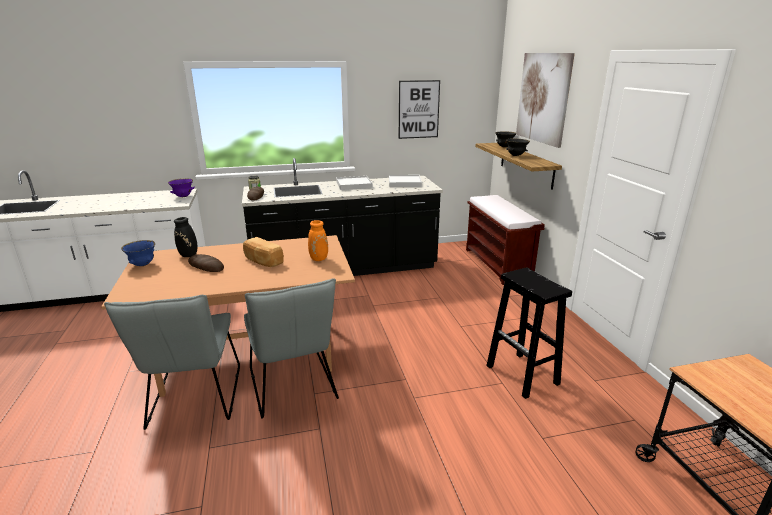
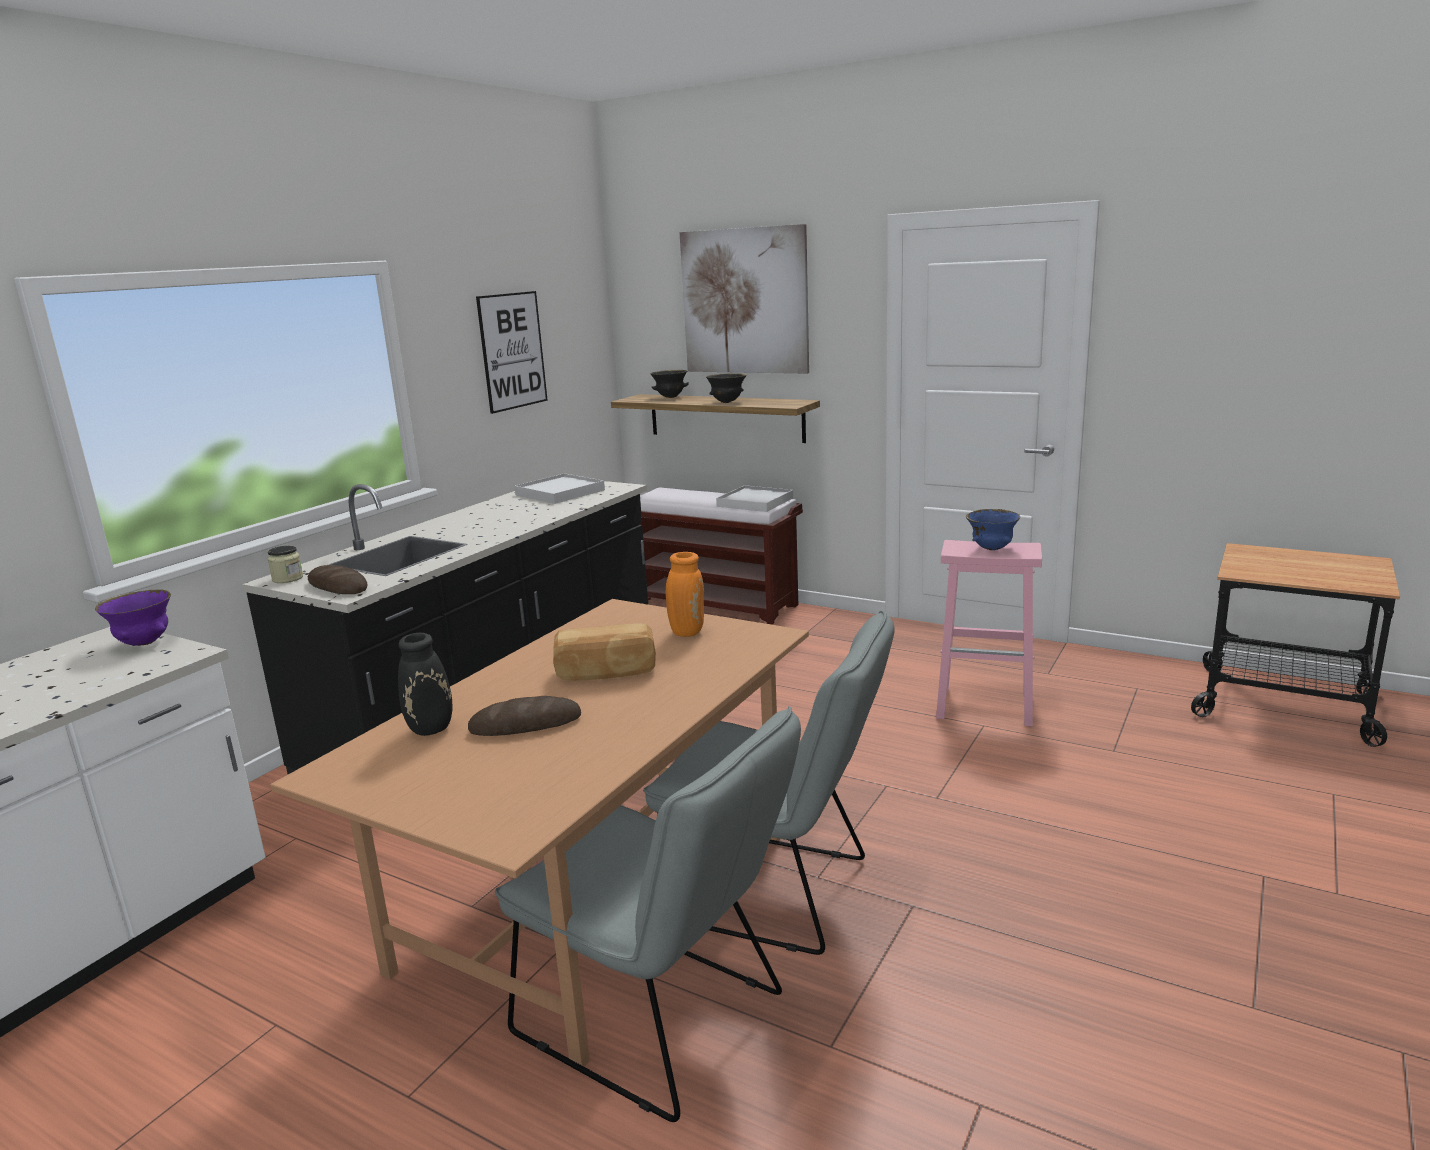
camera: 45 degrees left, 5 degrees down
blue bowl [121,240,155,266] -> blue bowl moved to [966,509,1020,550]
white tray [336,176,373,190] -> white tray moved to [716,485,793,512]
black stool [486,268,572,399] -> pink stool [936,540,1042,727]

